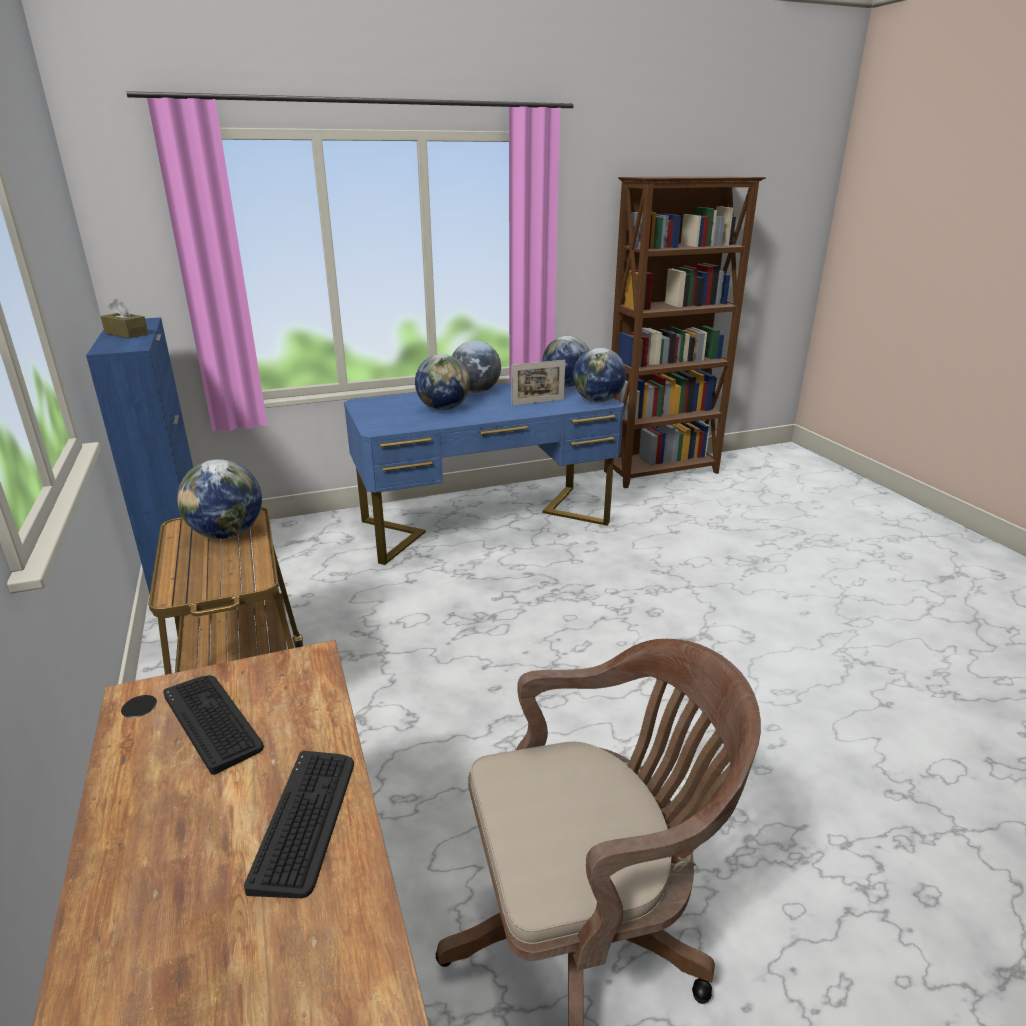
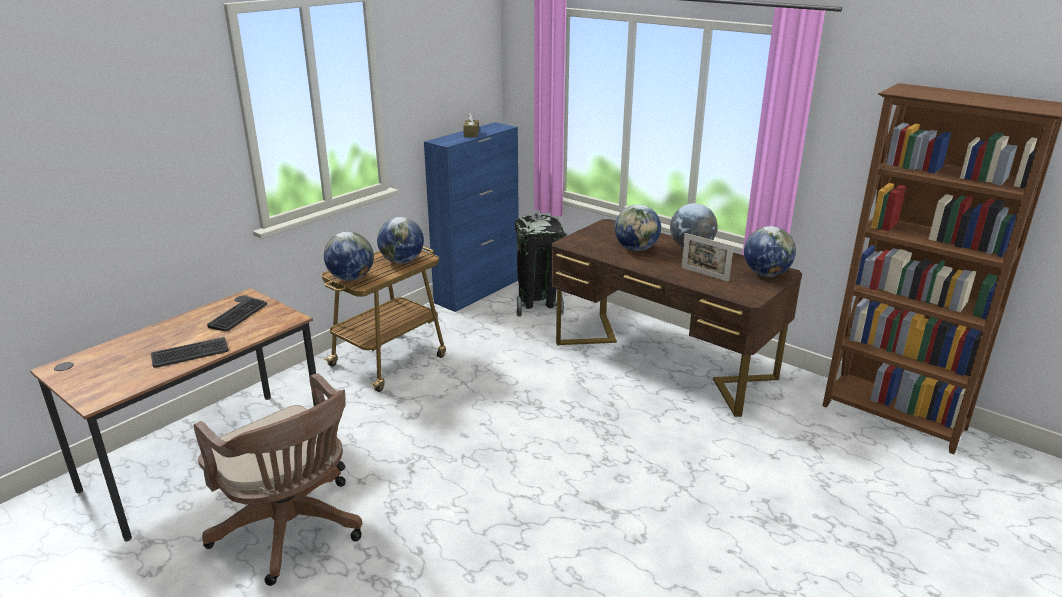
camera: 60 degrees right, 0 degrees up
blue desk [344,383,624,565] -> brown desk [552,219,802,417]
globe [573,348,626,402] -> globe moved to [324,232,374,281]
none -> black trash can [515,212,567,317]

